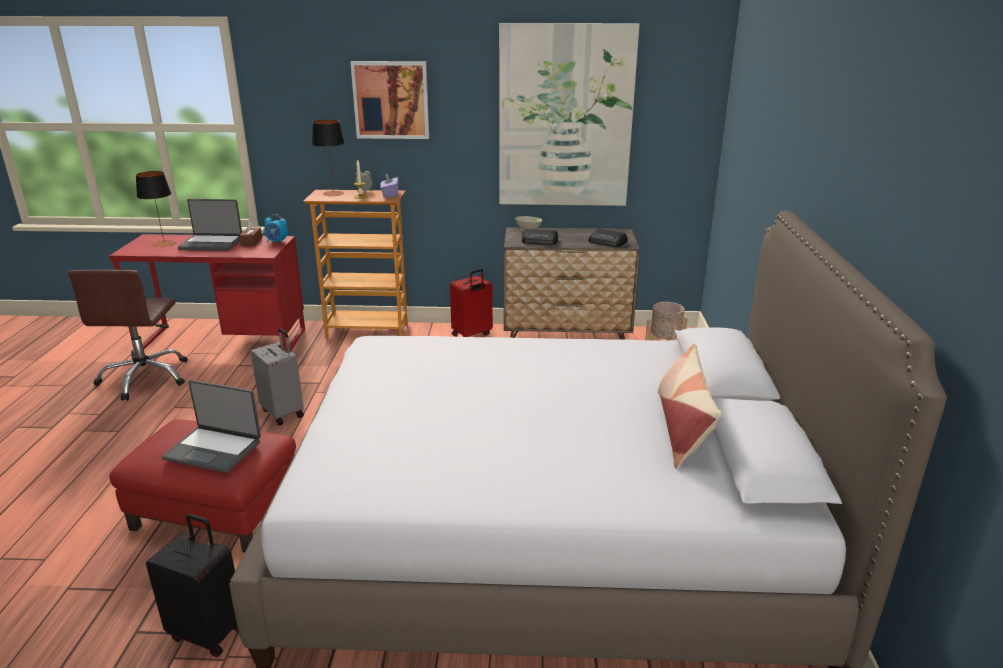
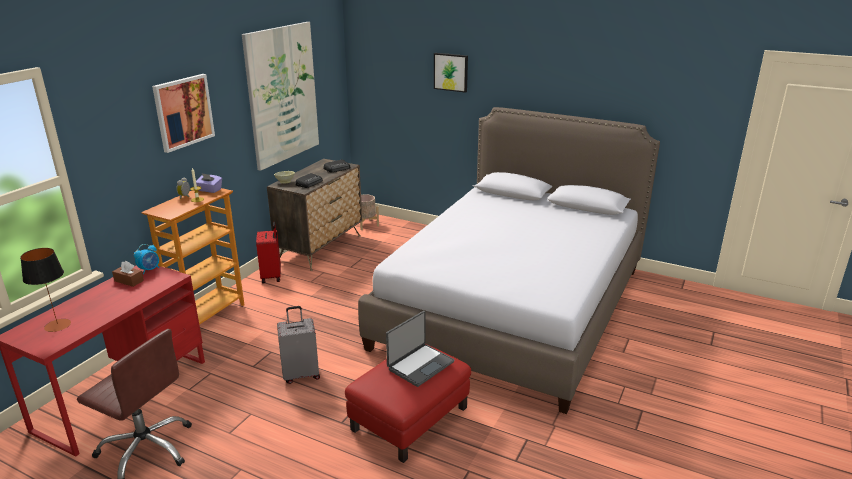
camera: 65 degrees left, 0 degrees up
black suitcase [146,514,239,657] -> none
laptop [178,199,242,251] -> none
table lamp [312,120,344,197] -> none
pillow [658,344,722,468] -> none
none -> picture [434,53,468,93]

